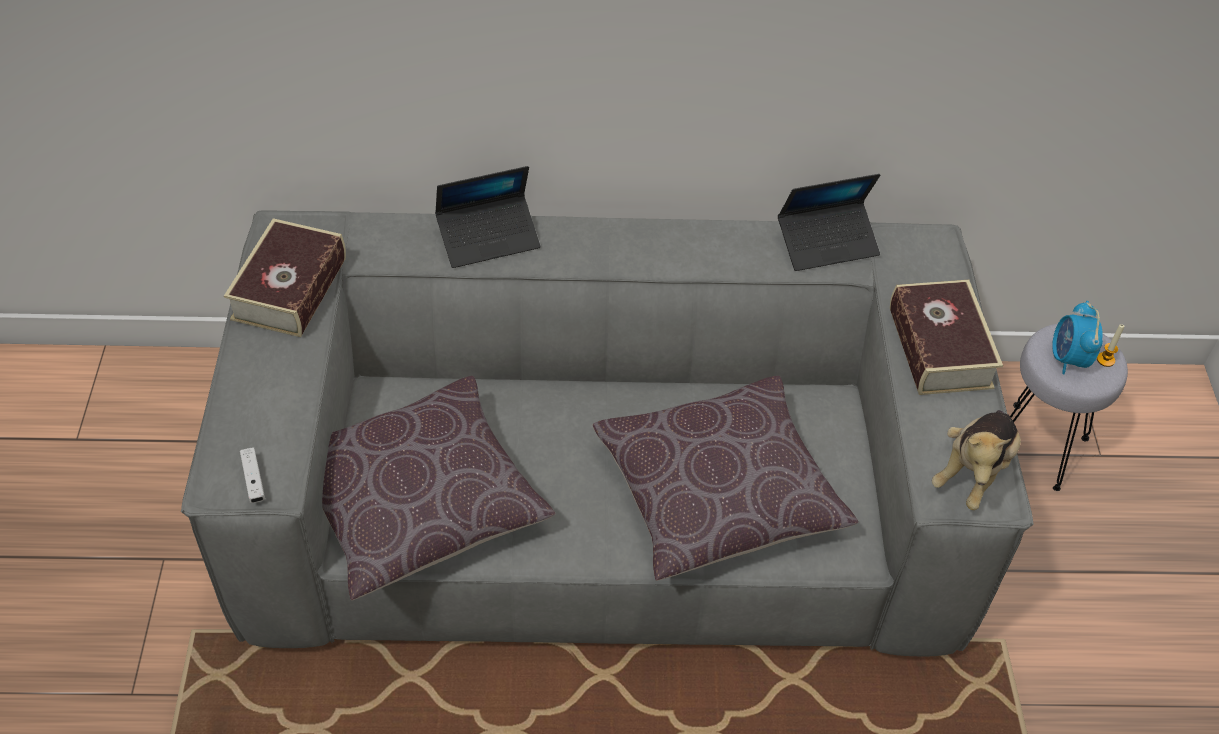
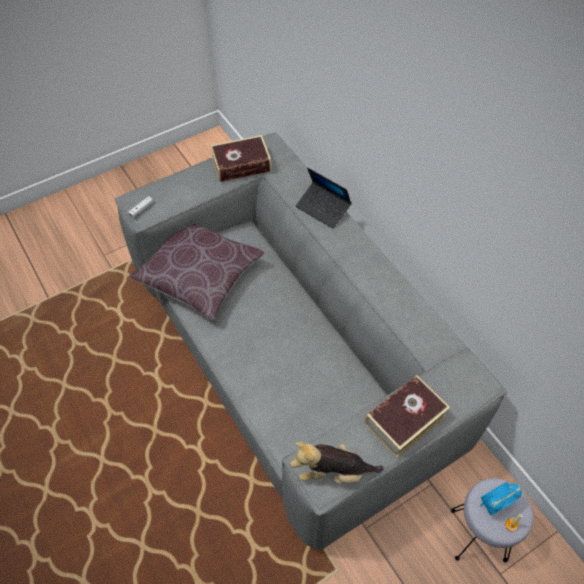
camera: 60 degrees right, 5 degrees up
brown pillow [593,376,859,581] -> none
laptop [778,174,880,271] -> none

